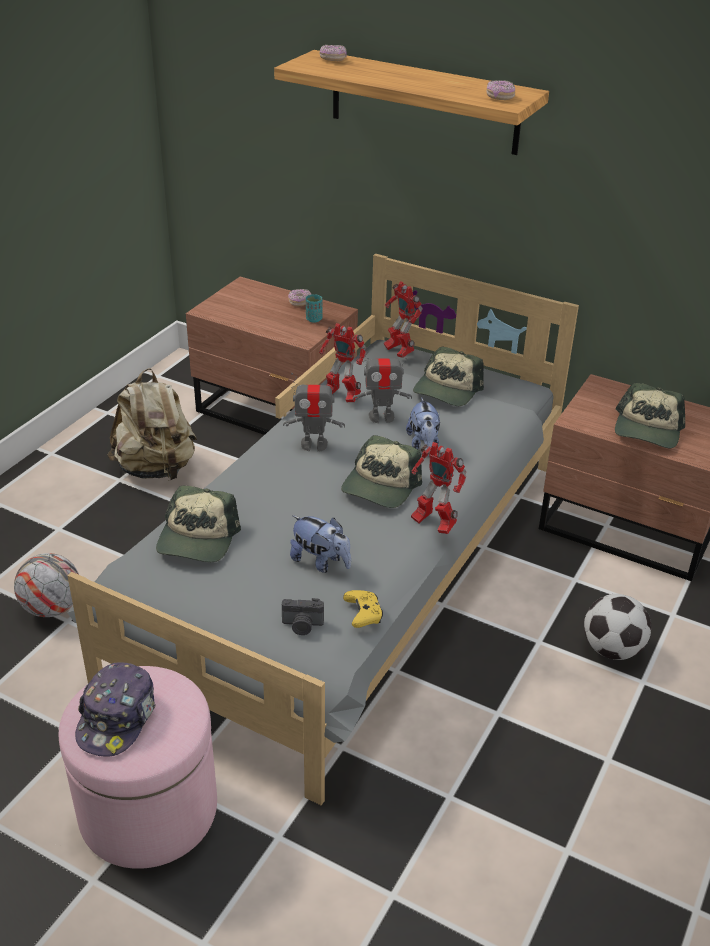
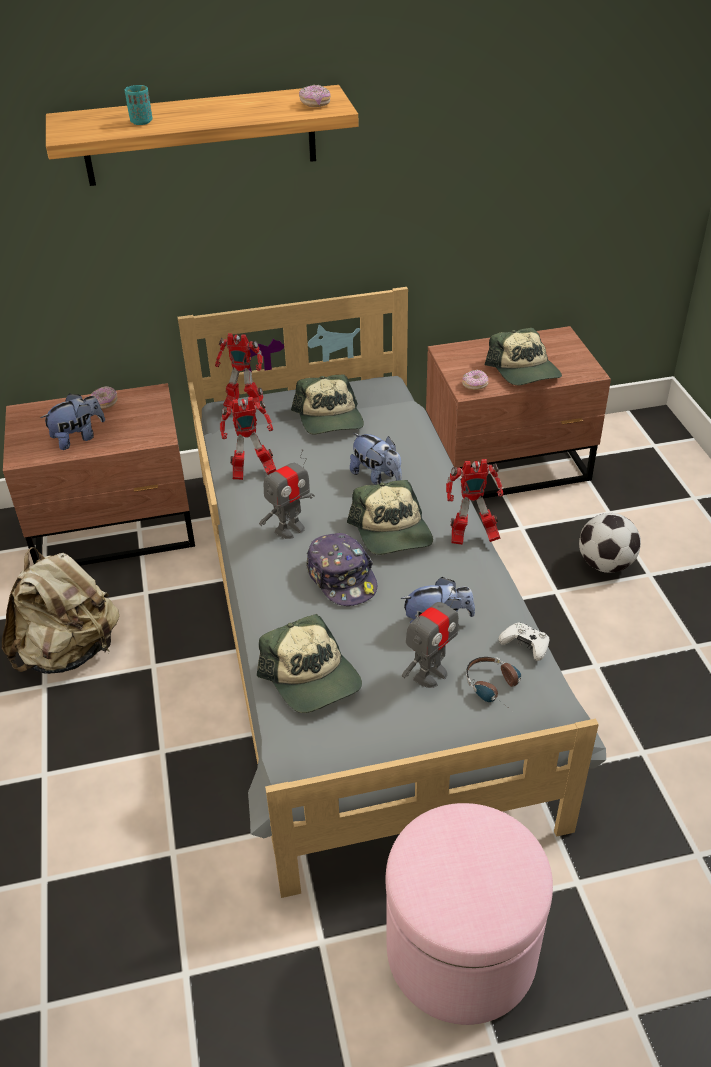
camera: 40 degrees left, 5 degrees up
football [14,553,79,617] -> none
cap [75,662,156,757] -> cap moved to [306,533,377,606]
camera [282,598,324,635] -> headphones [466,657,521,709]
turquoise cup [306,294,323,322] -> turquoise cup moved to [125,85,152,125]
donut [319,45,347,61] -> donut moved to [462,370,488,390]
yellow game controller [343,590,383,628] -> white game controller [499,623,550,661]
toy robot [353,347,412,423] -> toy robot moved to [402,588,459,688]
none -> plush toy [41,393,105,450]

